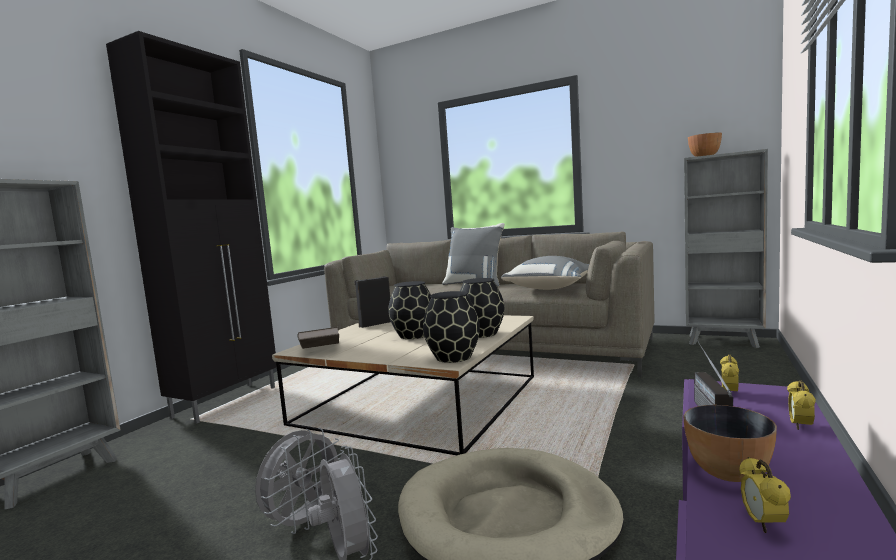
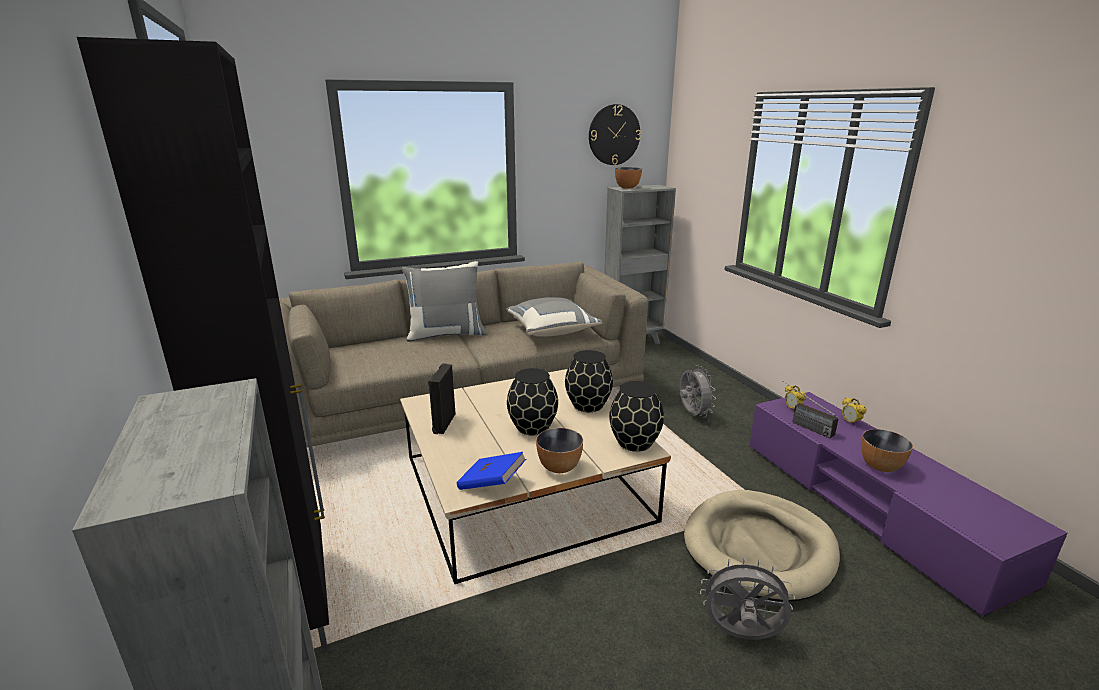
camera: 50 degrees left, 15 degrees up
grey fan [255,428,344,534] -> grey fan moved to [680,365,716,418]
brown book [297,327,339,349] -> blue book [457,452,526,490]
alarm clock [739,457,791,533] -> none
none -> bowl [536,428,583,473]
none -> wall clock [589,104,641,165]

